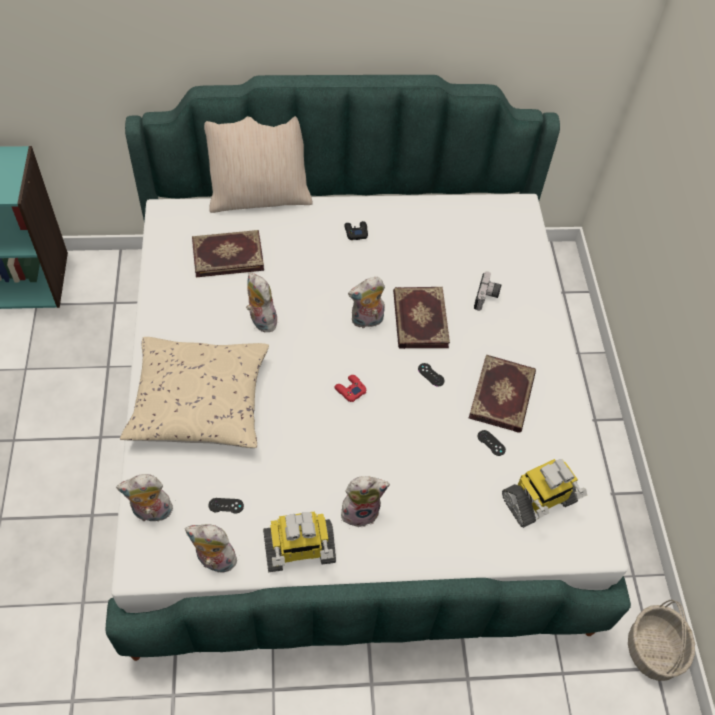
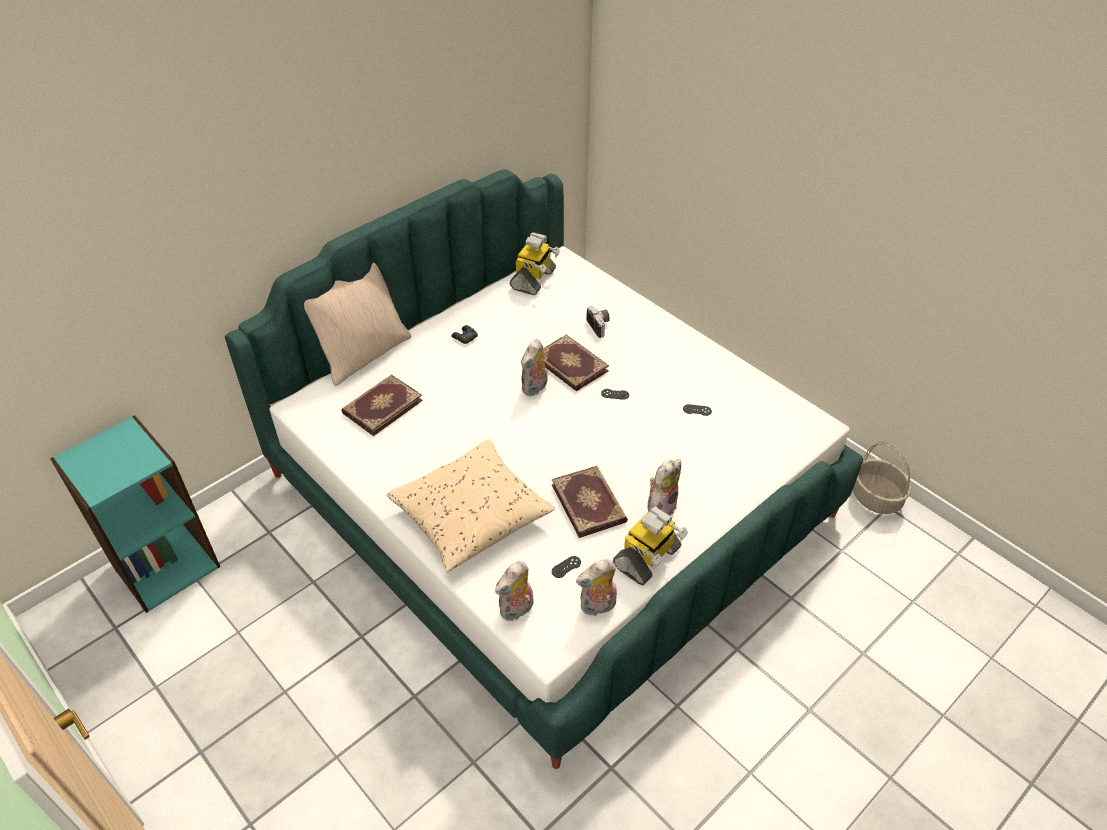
camera: 35 degrees left, 10 degrees down
plush toy [246,272,277,333] -> none
red game controller [334,375,366,402] -> none
book [469,355,536,433] -> book moved to [552,466,628,538]
toy robot [502,459,587,528] -> toy robot moved to [510,232,560,295]

